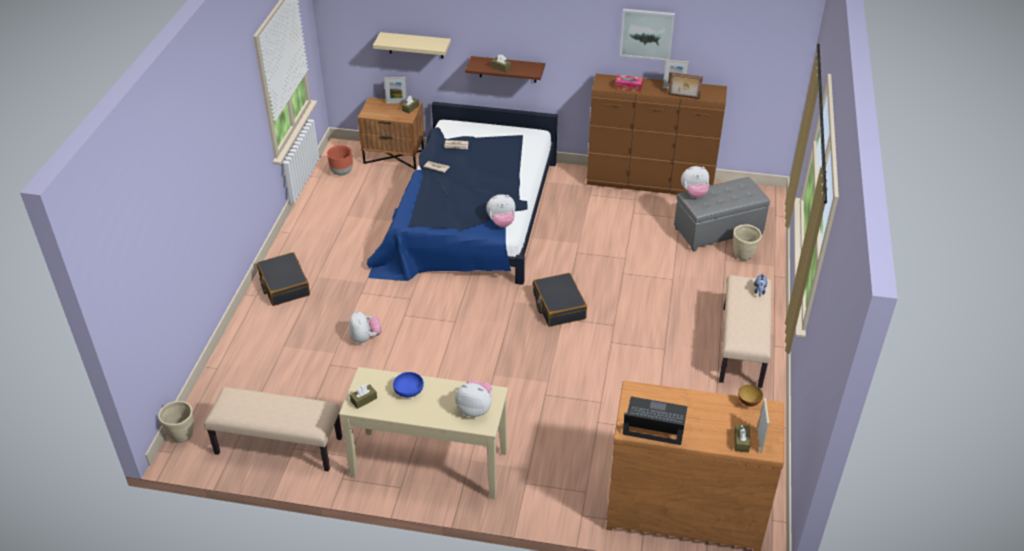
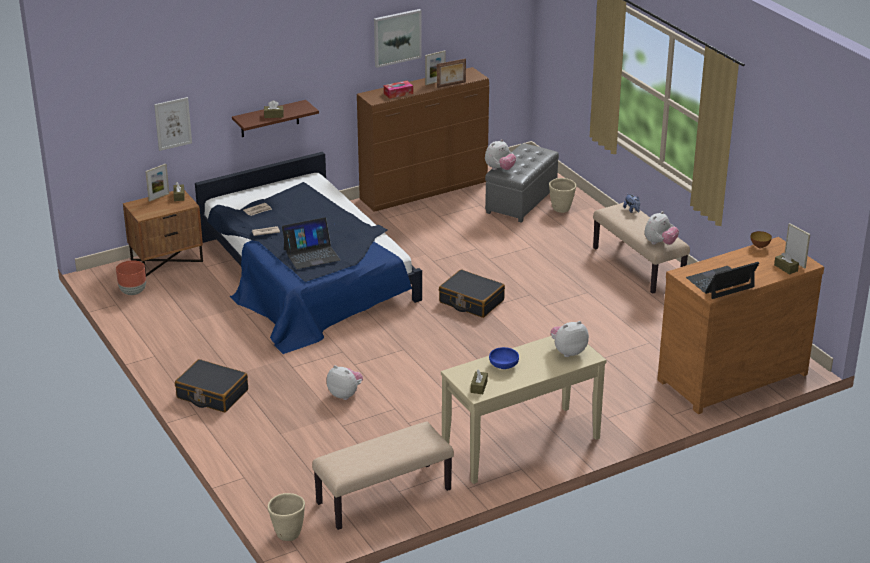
camera: 40 degrees left, 10 degrees down
beige shelf [373,32,451,58] -> picture [154,97,192,151]
plush toy [486,194,516,228] -> plush toy moved to [644,211,679,245]
none -> laptop [282,218,340,269]

